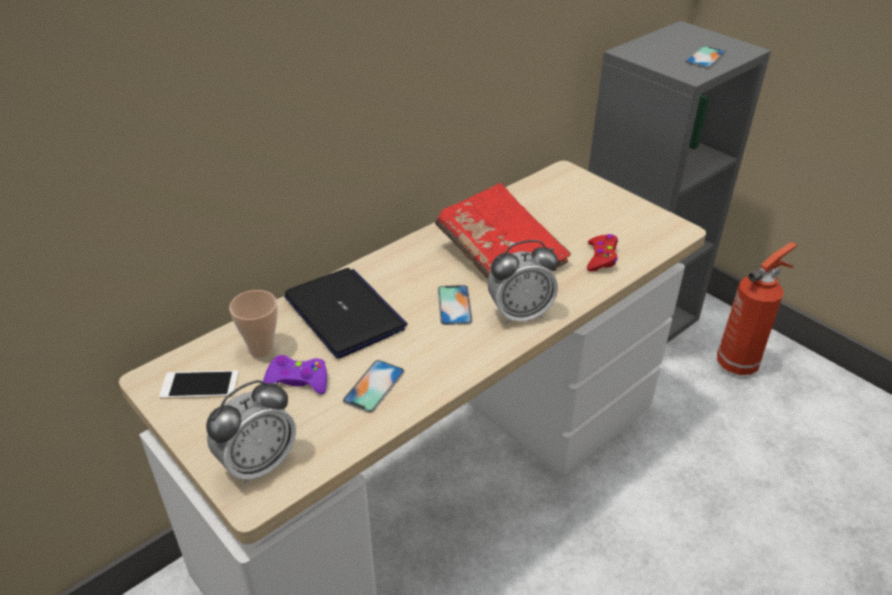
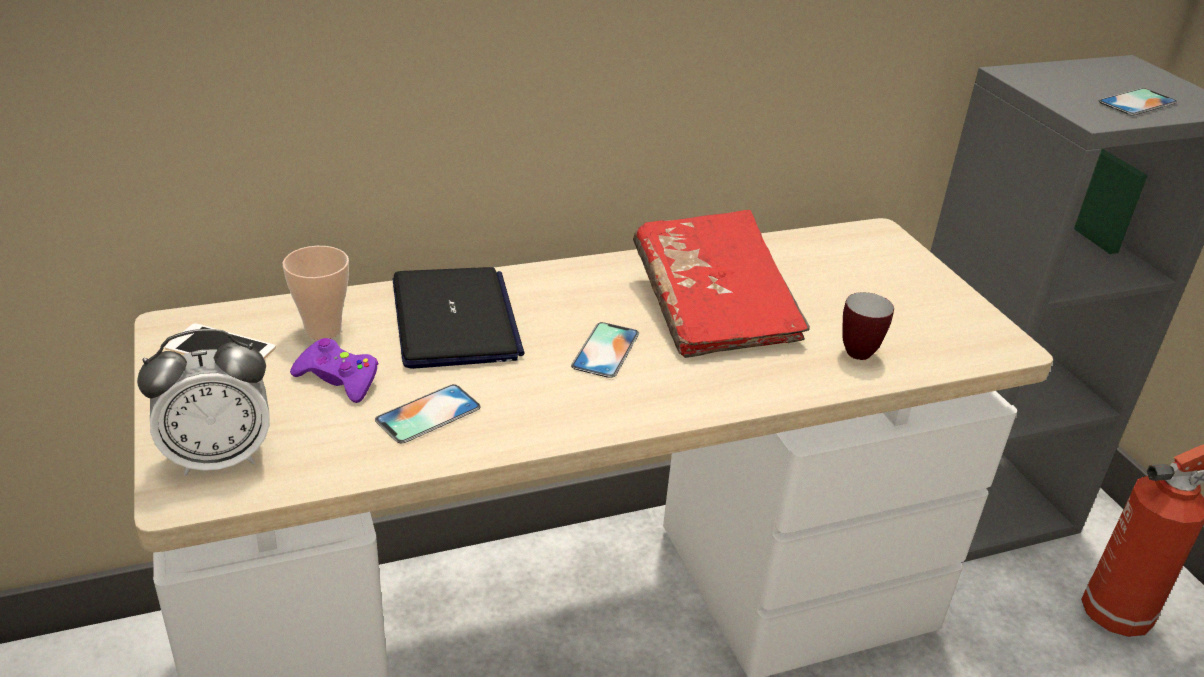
camera: 20 degrees right, 5 degrees down
alarm clock [487,240,559,325] -> none
red game controller [587,234,618,271] -> mug [842,292,894,360]

